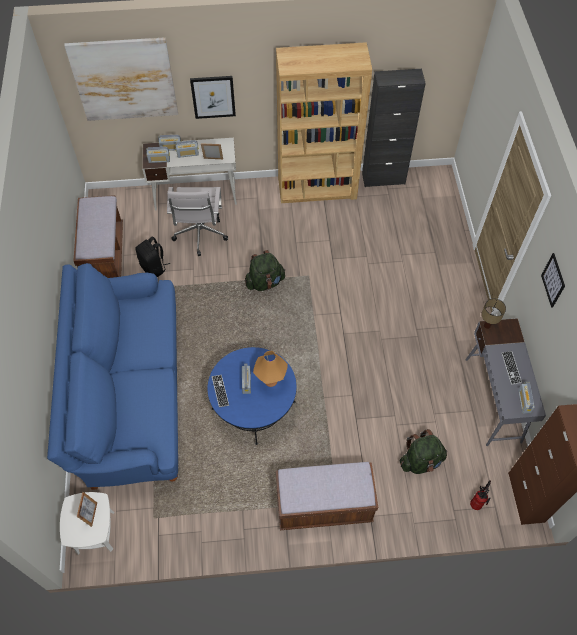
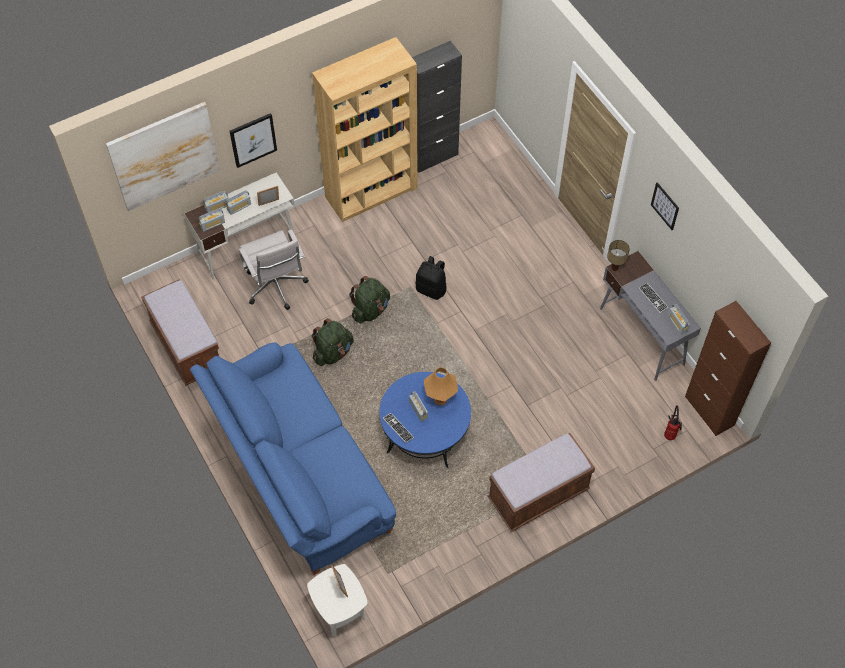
camera: 25 degrees left, 0 degrees up
black backpack [135,236,170,277] -> black backpack moved to [415,256,447,300]
green backpack [400,429,447,474] -> green backpack moved to [312,318,354,366]

